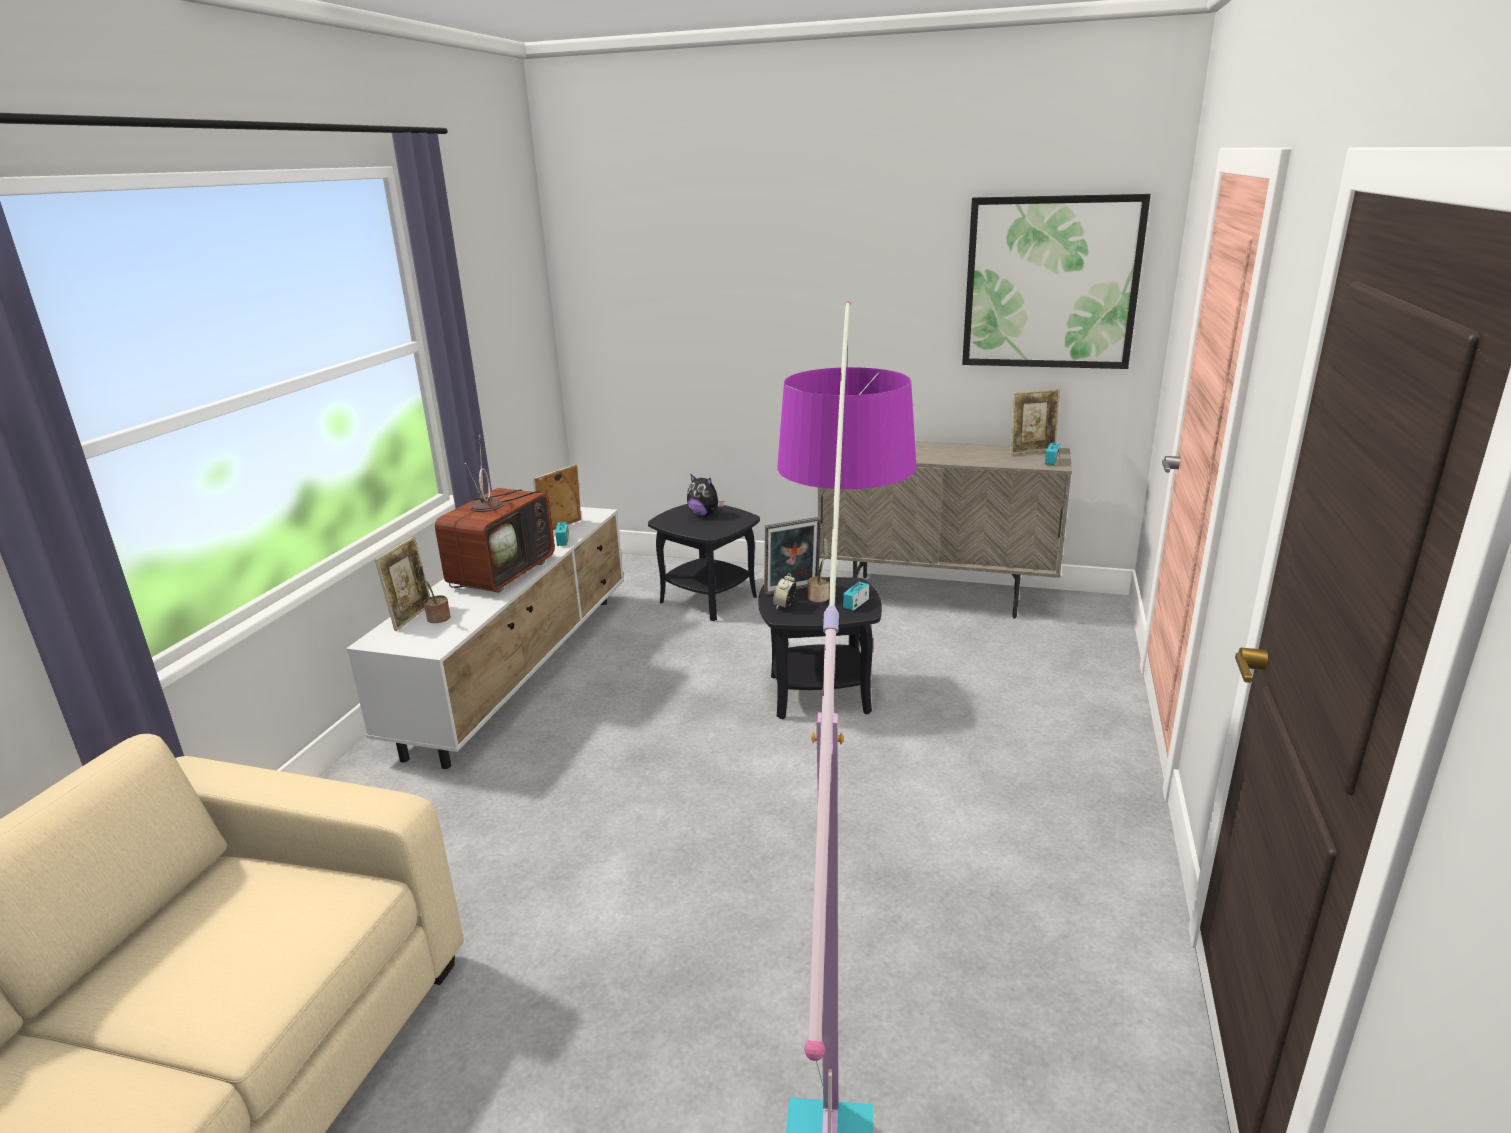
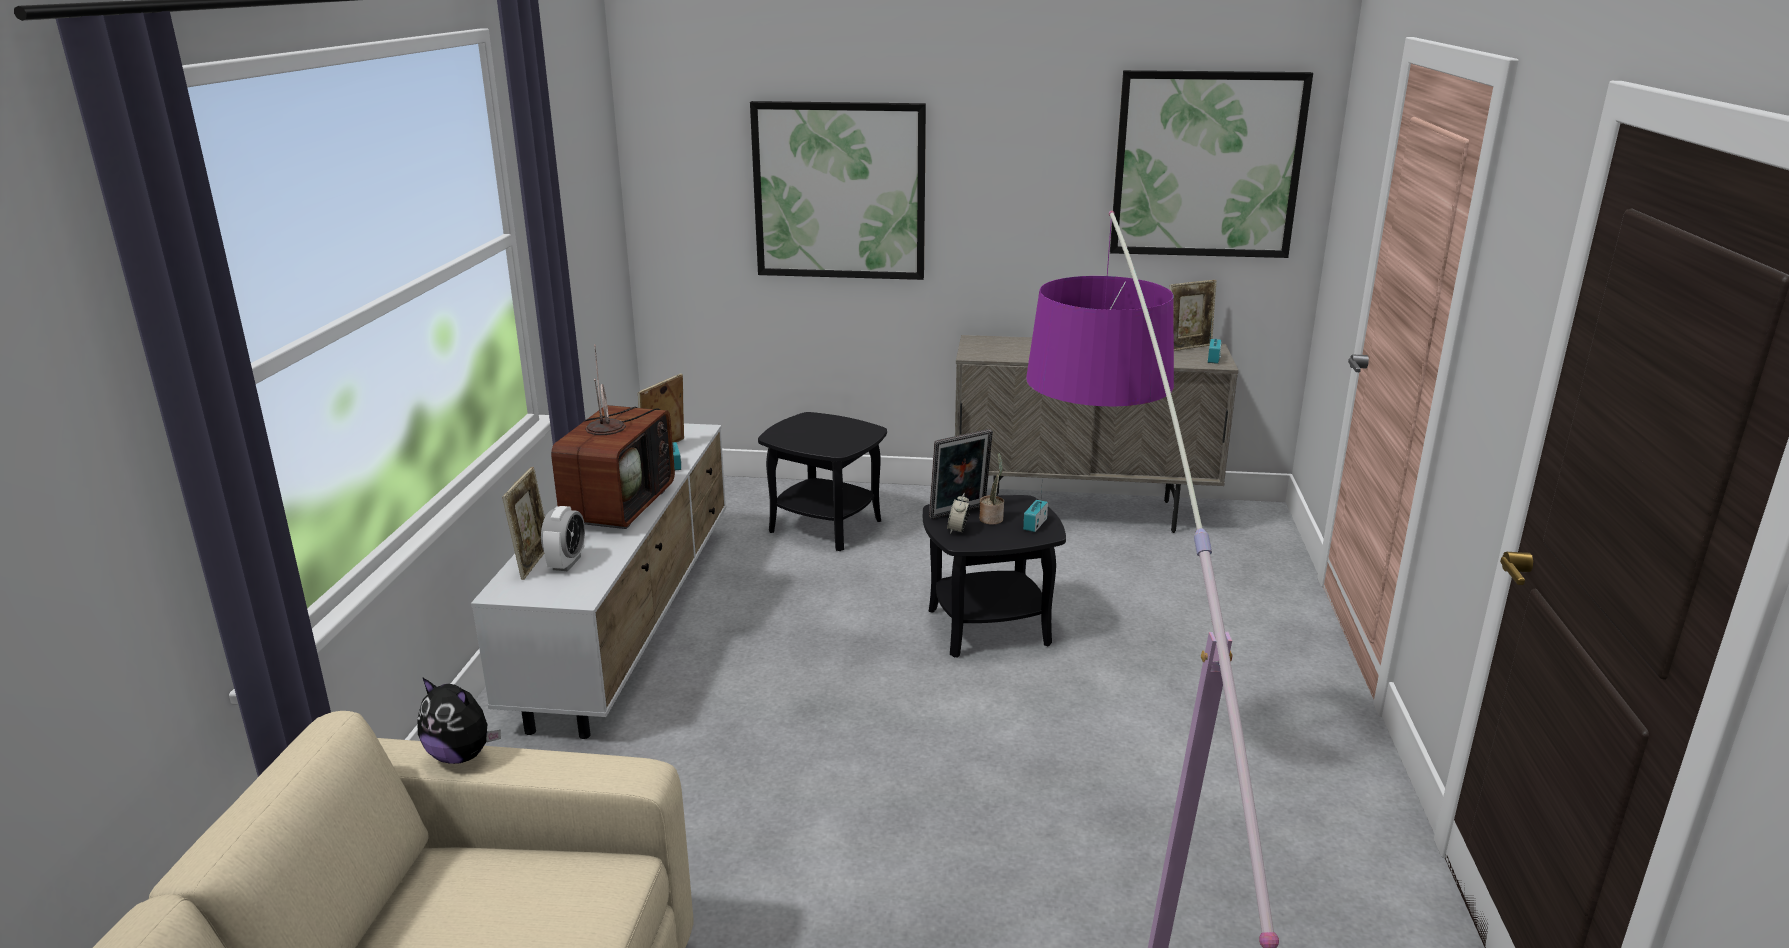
camera: 10 degrees left, 0 degrees up
potted plant [418,566,450,623] -> alarm clock [541,506,585,571]
plush toy [687,474,724,516] -> plush toy moved to [417,677,501,764]
none -> picture [750,101,926,280]

